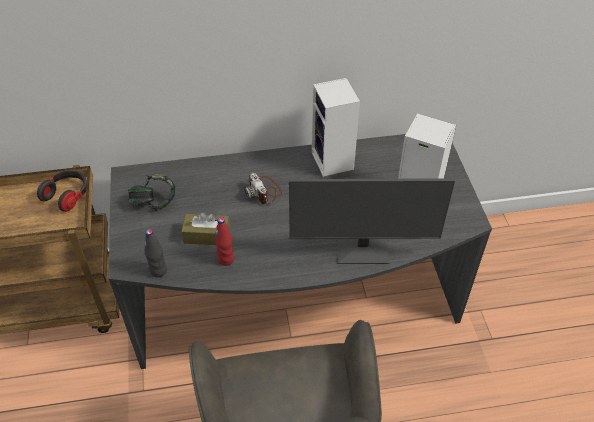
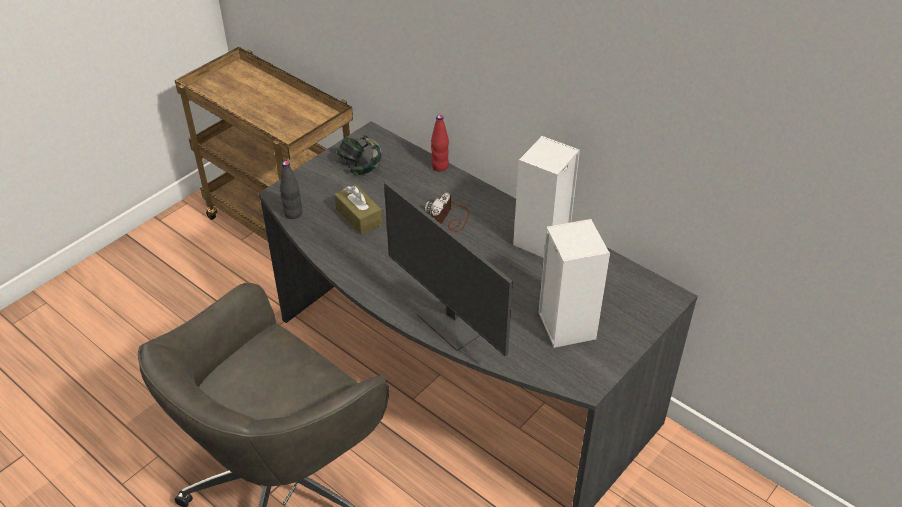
camera: 50 degrees right, 5 degrees down
headphones [37,170,87,212] -> none
red bottle [215,217,234,266] -> red bottle moved to [431,115,449,172]

